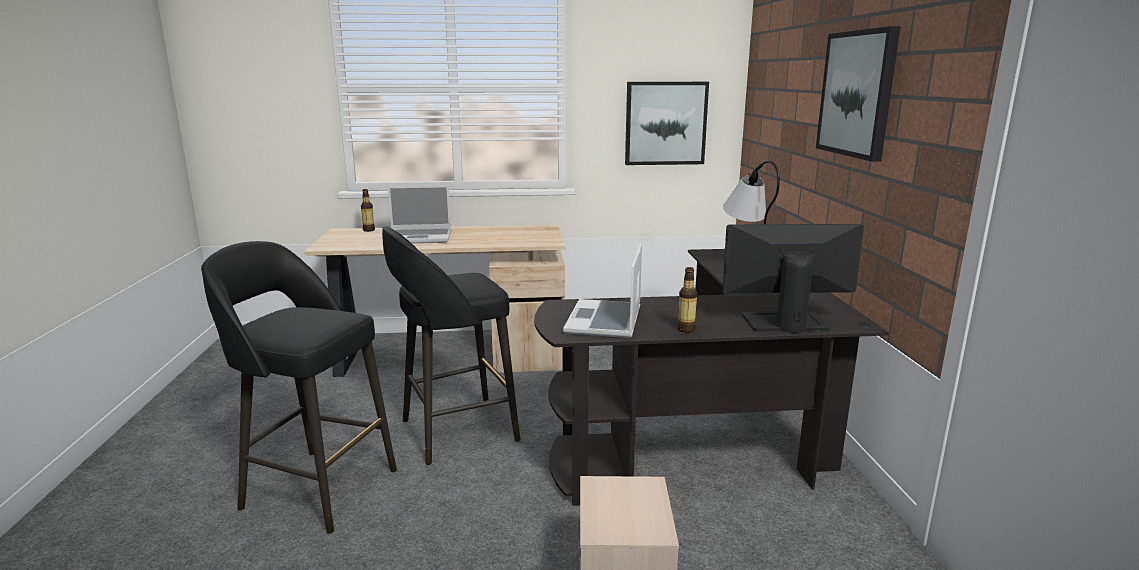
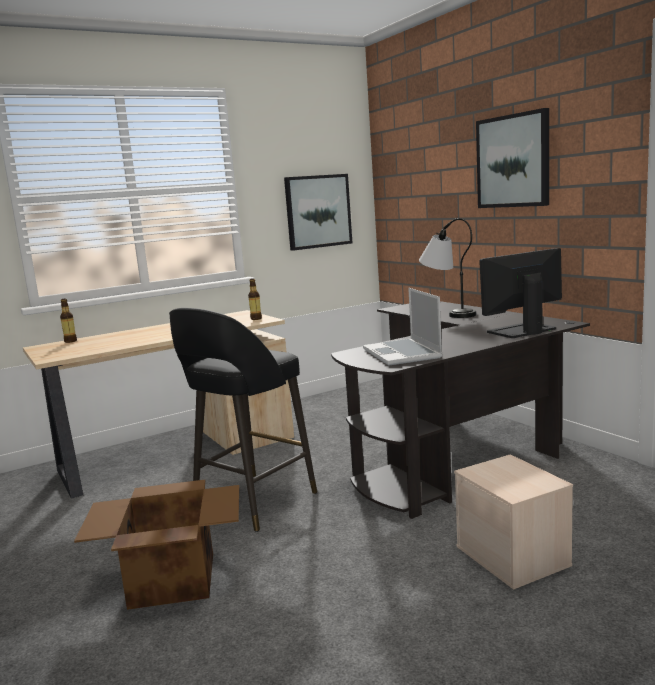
camera: 25 degrees left, 5 degrees down
black stool [201,241,397,534] -> cardboard box [74,480,239,610]
laptop [388,185,451,244] -> none
bottle [677,267,697,333] -> bottle moved to [248,279,262,320]

